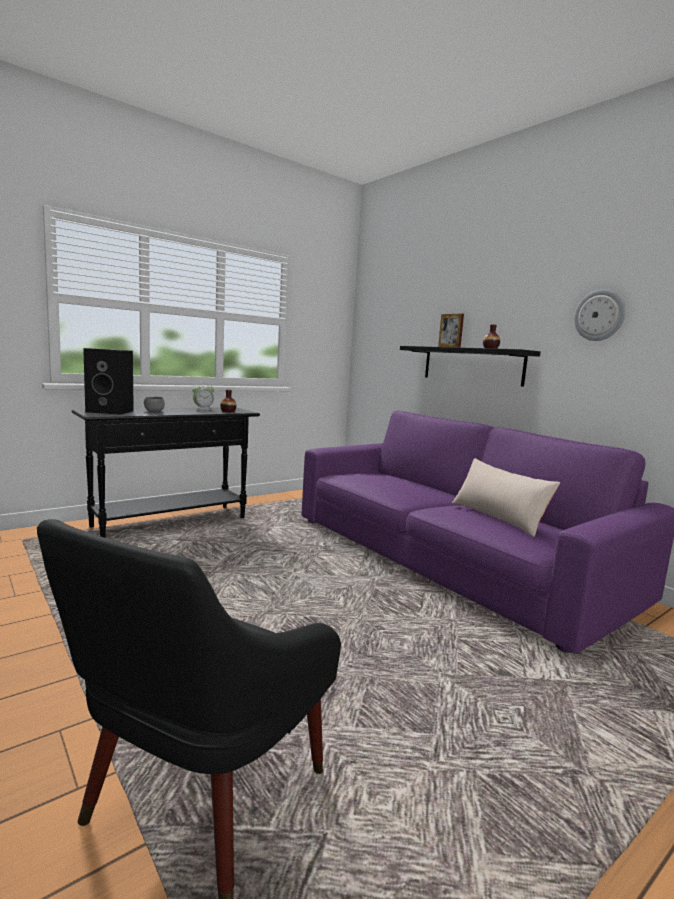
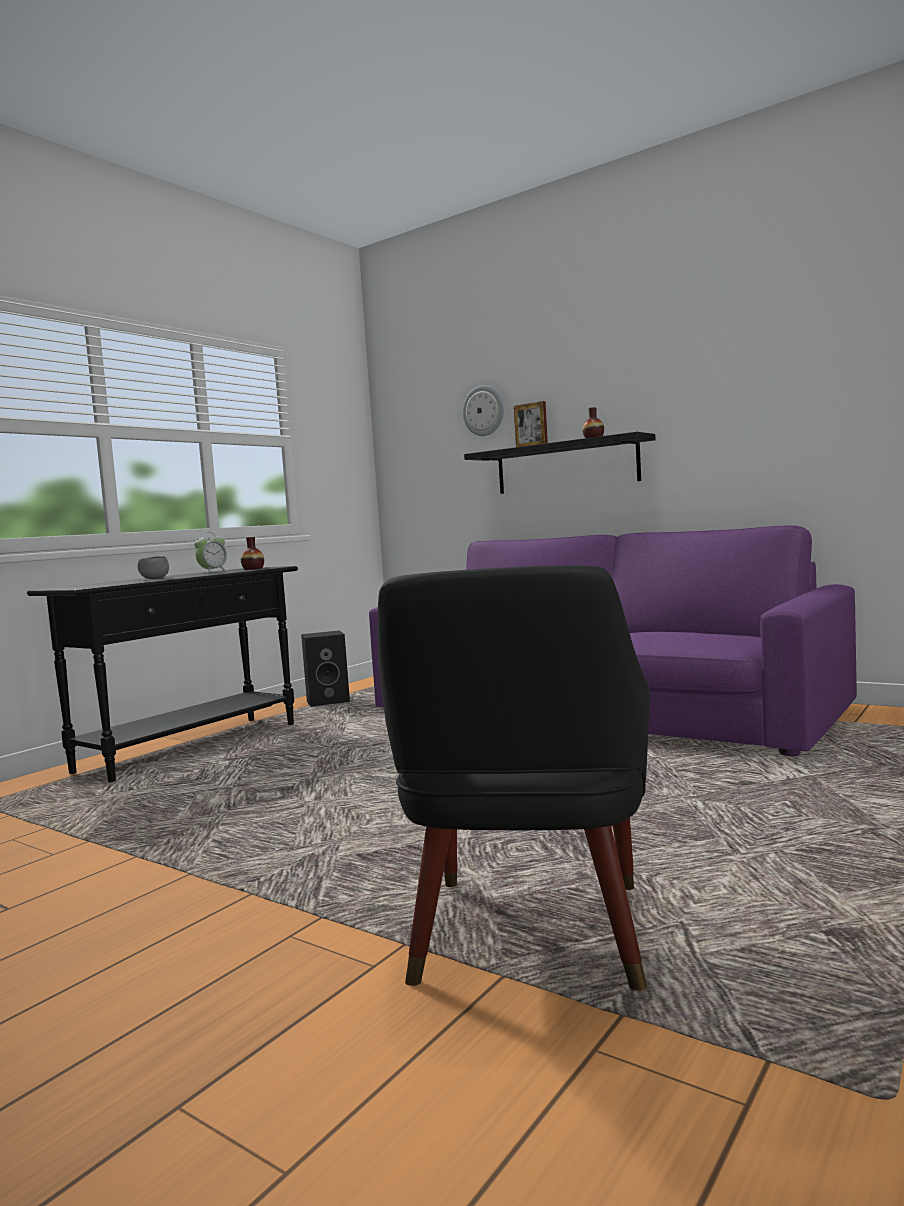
camera: 15 degrees left, 5 degrees down
black speaker [83,348,134,415] -> black speaker moved to [301,630,350,707]
beige pillow [452,458,560,537] -> none
wall clock [574,289,626,341] -> wall clock moved to [462,385,504,436]

